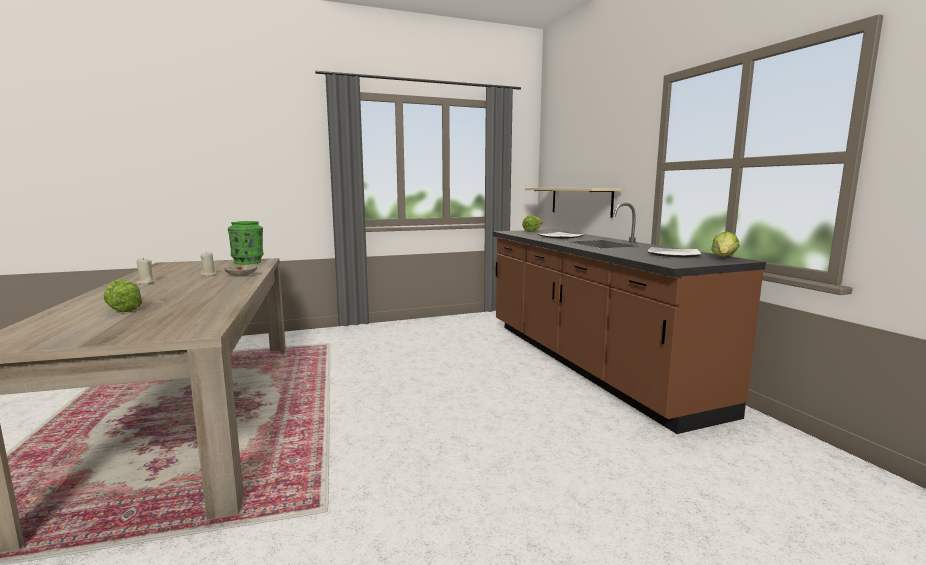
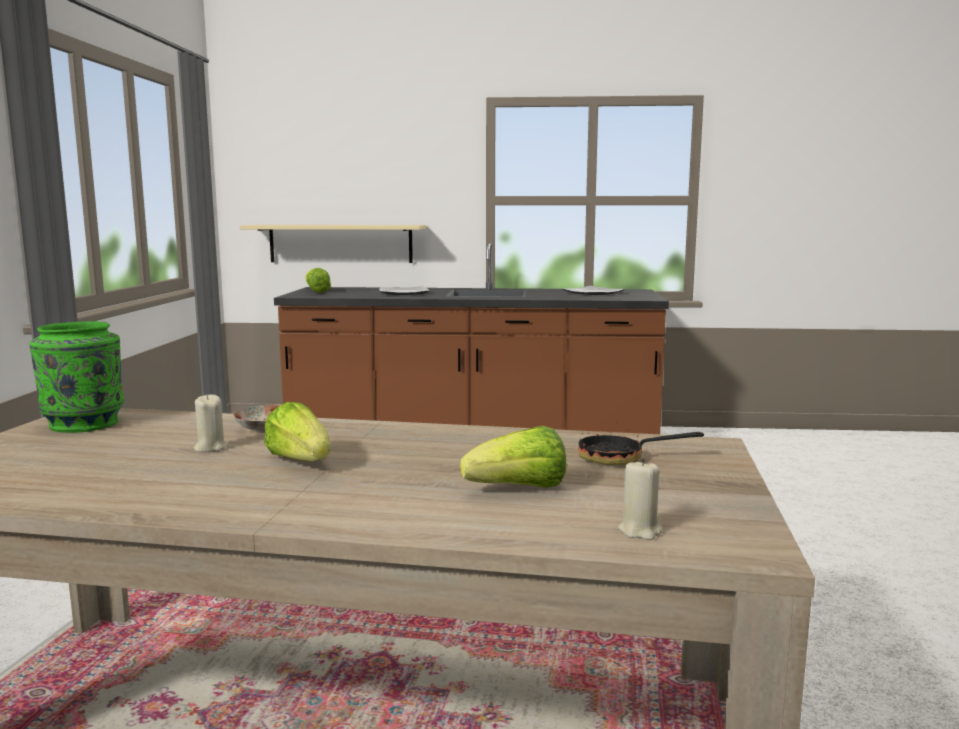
camera: 65 degrees left, 0 degrees up
beige candle [136,258,156,284] -> beige candle moved to [618,459,662,540]
lettuce [711,231,740,257] -> lettuce moved to [264,402,330,461]
none -> frying pan [578,429,704,465]

